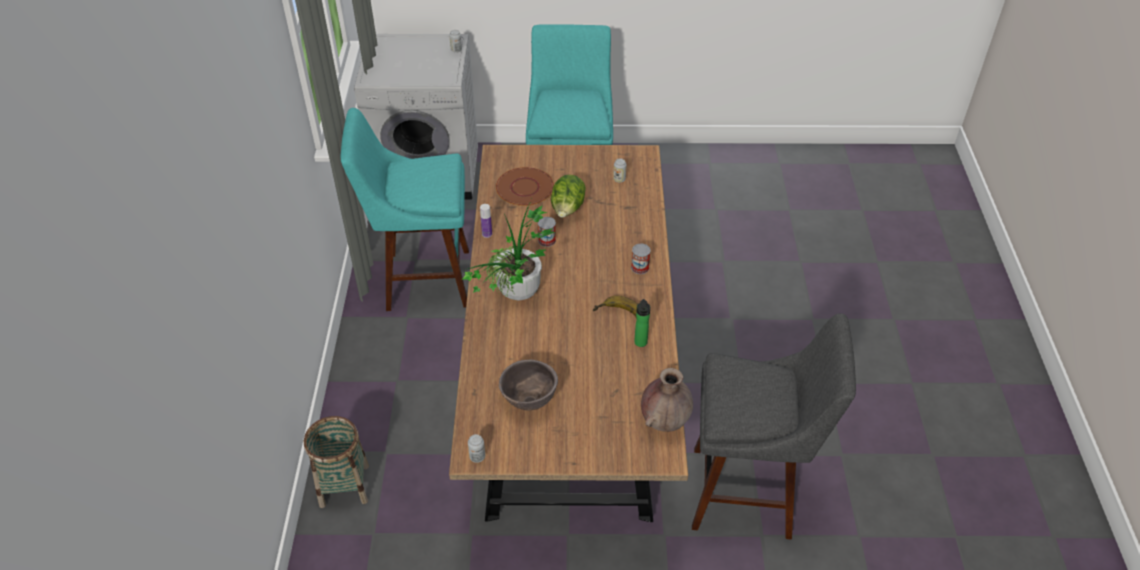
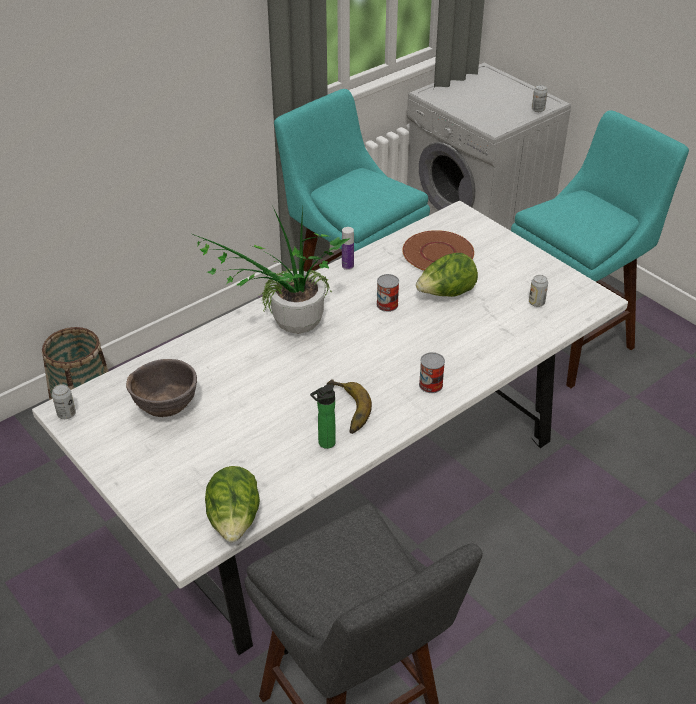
camera: 50 degrees right, 5 degrees down
brown dining table [449,145,688,522] -> white dining table [32,201,628,655]
brown vase [641,368,693,432] -> lettuce [205,466,260,542]

